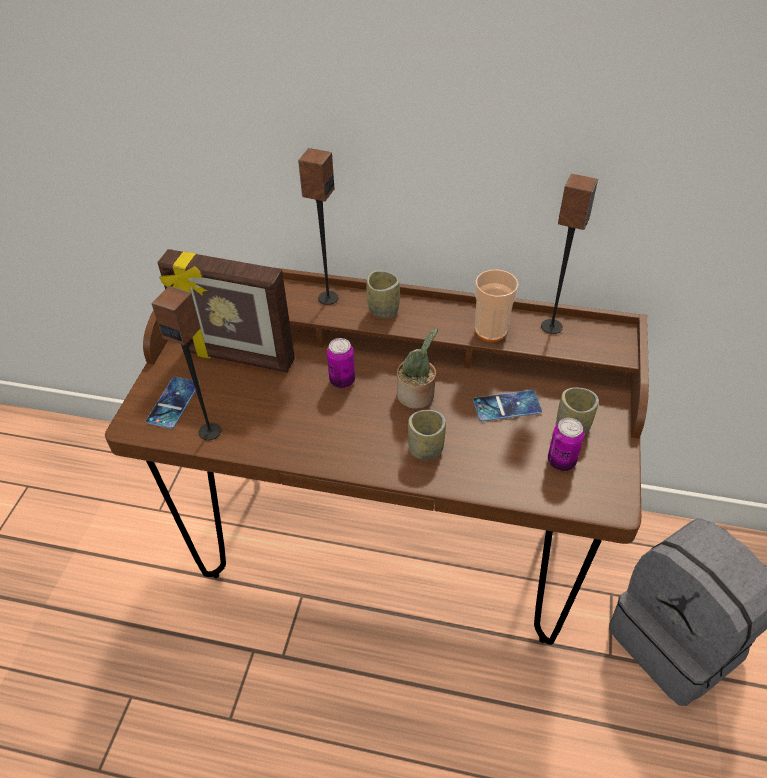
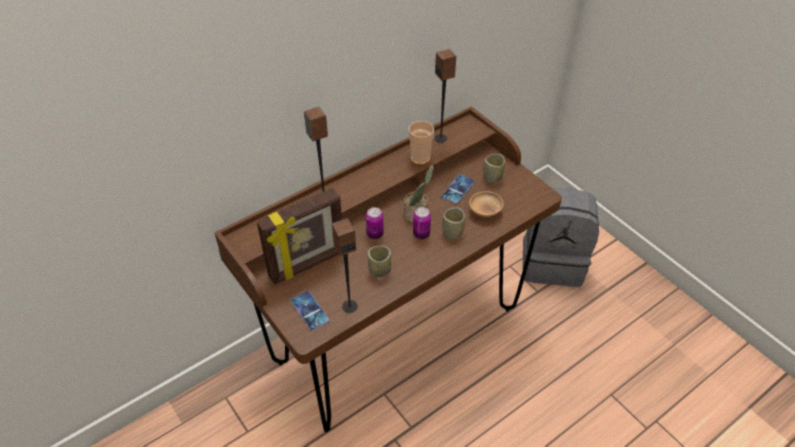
camera: 50 degrees left, 0 degrees up
cup [366,271,400,319] -> cup moved to [367,246,391,277]
can [548,418,584,471] -> can moved to [413,207,431,239]
none -> brown bowl [469,191,504,217]

